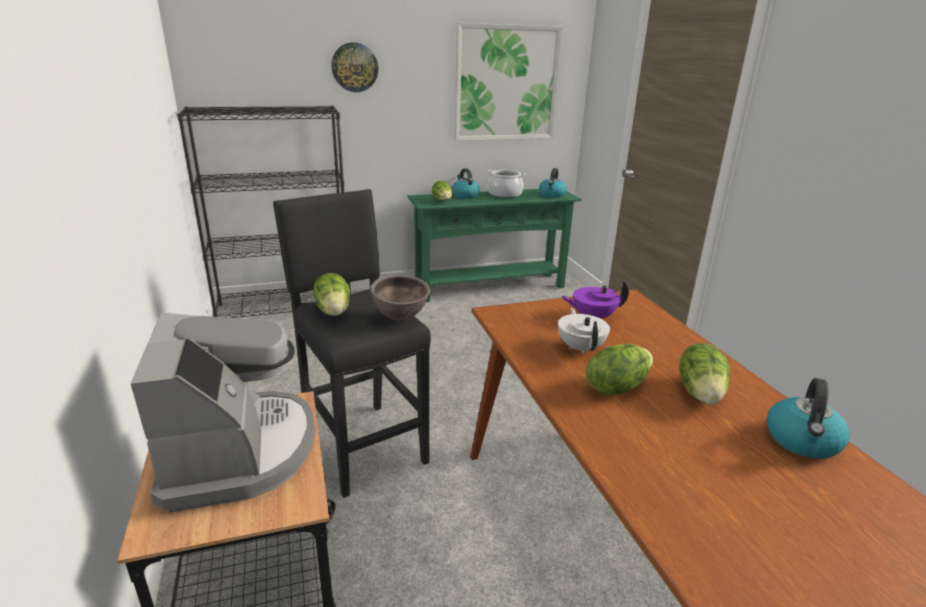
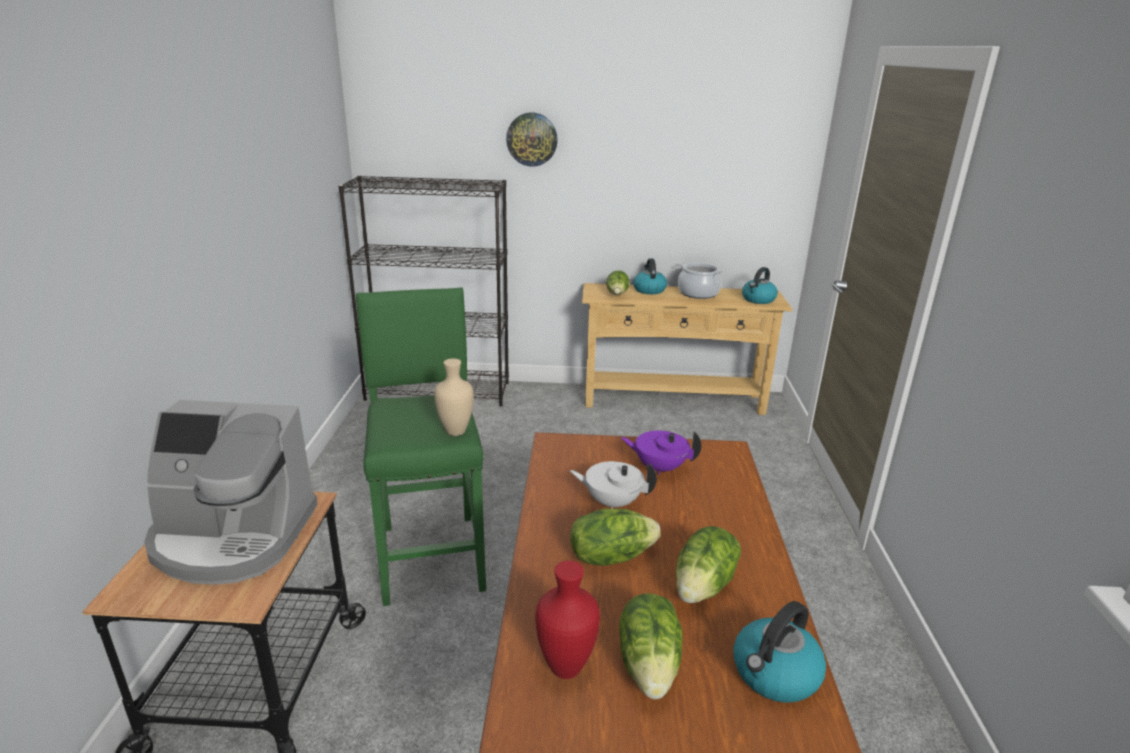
camera: 20 degrees right, 0 degrees up
coffee machine [131,313,315,513] -> coffee machine turned 90 degrees clockwise [144,400,318,585]
black stool [273,189,431,498] -> green stool [356,287,486,606]
lettuce [314,273,350,316] -> lettuce moved to [619,593,683,699]
brown bowl [370,275,430,321] -> beige vase [434,358,474,436]
green console table [407,189,581,302] -> beige console table [582,283,792,415]
picture [454,23,563,141] -> none
white teapot [558,308,610,355] -> white teapot turned 90 degrees counterclockwise [570,461,657,509]
none -> red vase [535,560,600,679]

